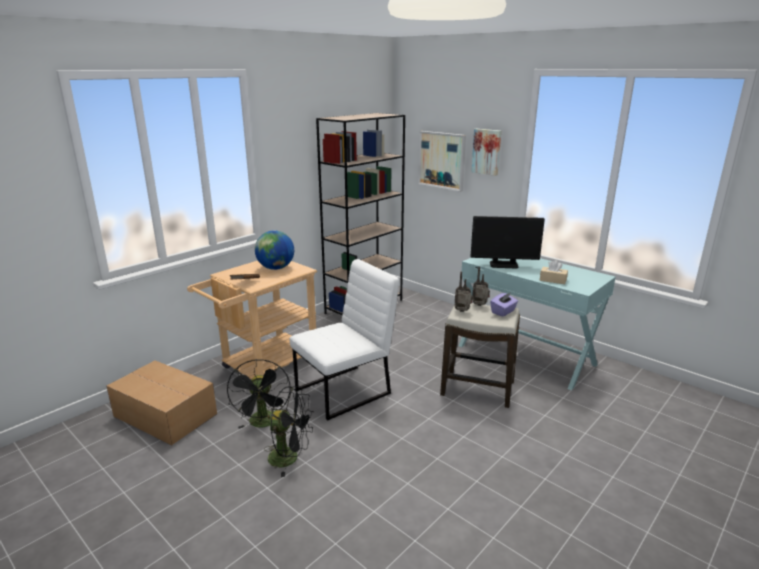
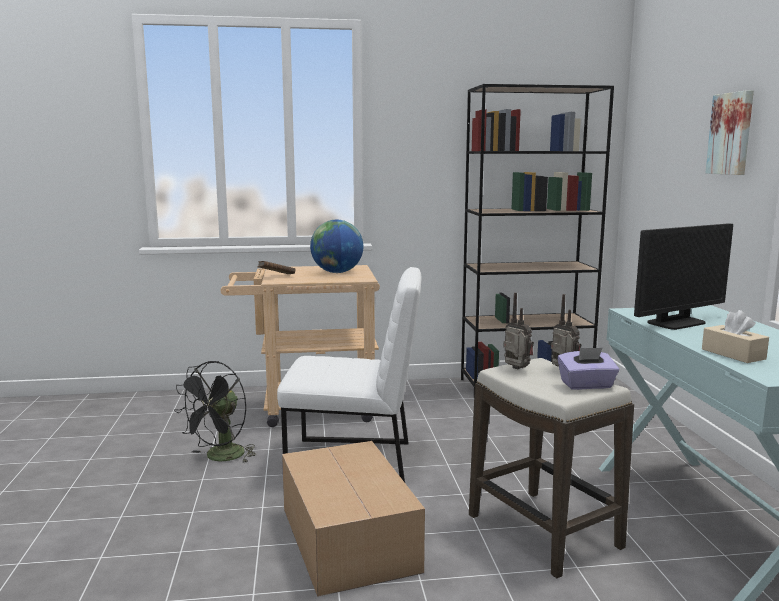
camera: 40 degrees right, 10 degrees down
cardboard box [107,361,217,445] -> cardboard box moved to [282,441,425,597]
black fan [264,386,314,477] -> none
picture [418,131,466,192] -> none
monitor [471,216,545,268] -> monitor turned 75 degrees counterclockwise [634,223,733,330]

